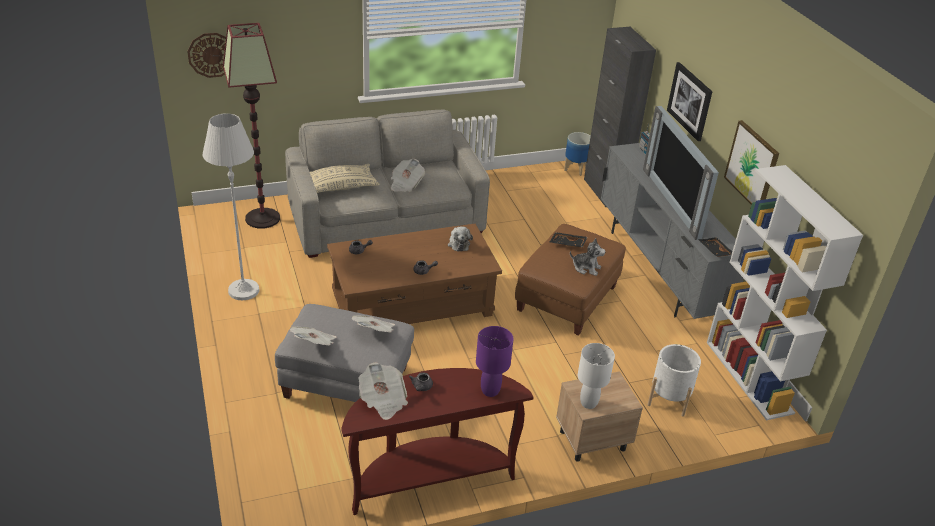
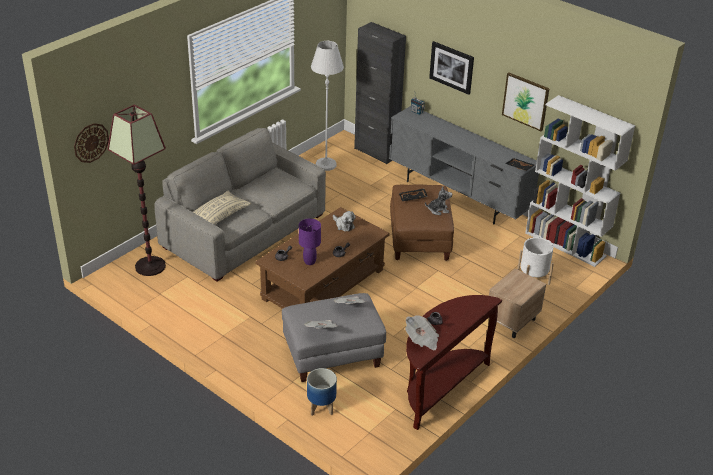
camera: 30 degrees left, 0 degrees up
white floor lamp [203,113,259,301] -> white floor lamp moved to [311,41,344,171]
newspaper [391,159,425,192] -> none
purple table lamp [476,326,514,397] -> purple table lamp moved to [299,219,321,265]
planter [564,132,591,176] -> planter moved to [307,368,337,416]
white table lamp [578,343,615,409] -> none
television [643,106,719,240] -> none

